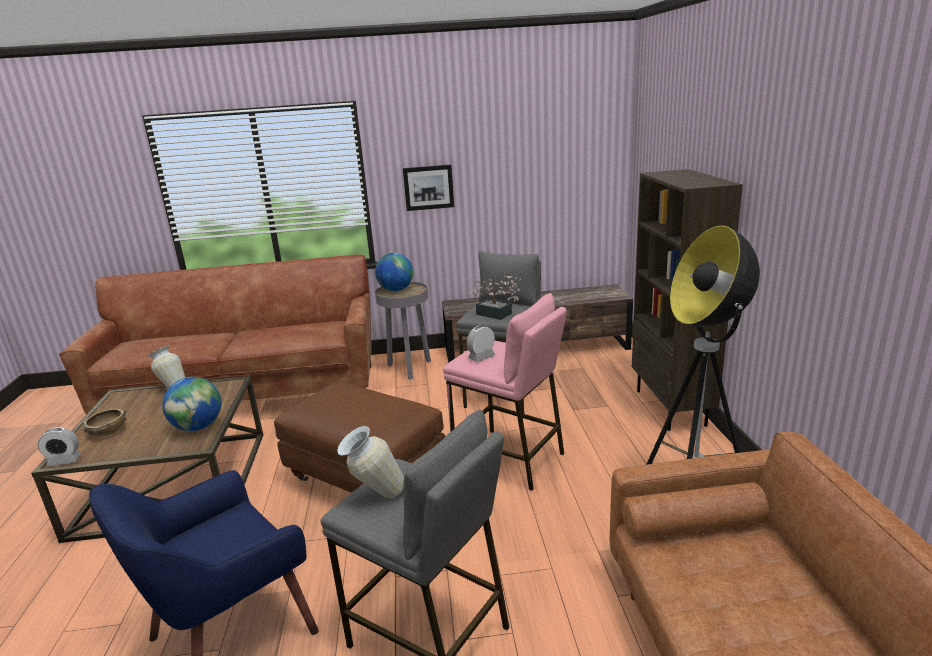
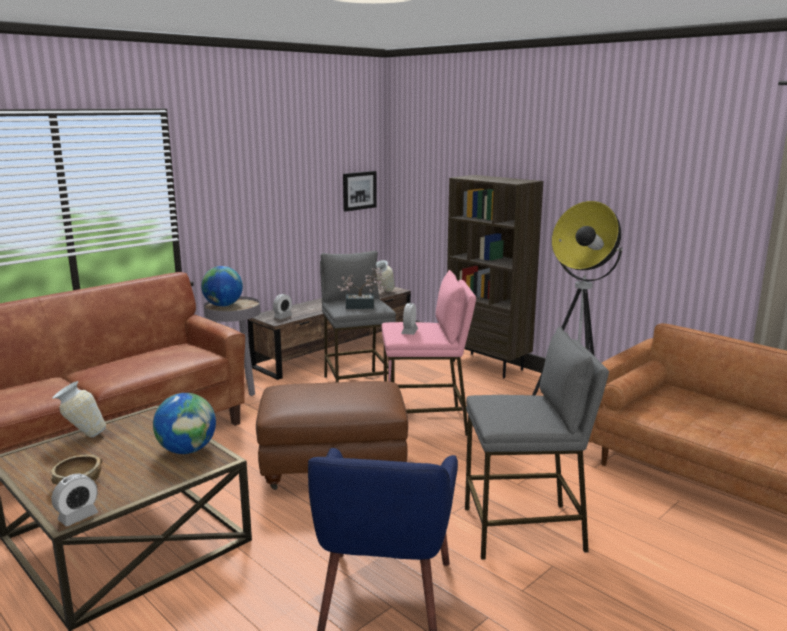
camera: 40 degrees left, 5 degrees down
vase [337,426,404,498] -> vase moved to [376,260,395,292]
picture [403,165,454,211] -> picture moved to [343,171,377,212]
none -> alarm clock [273,294,292,319]

